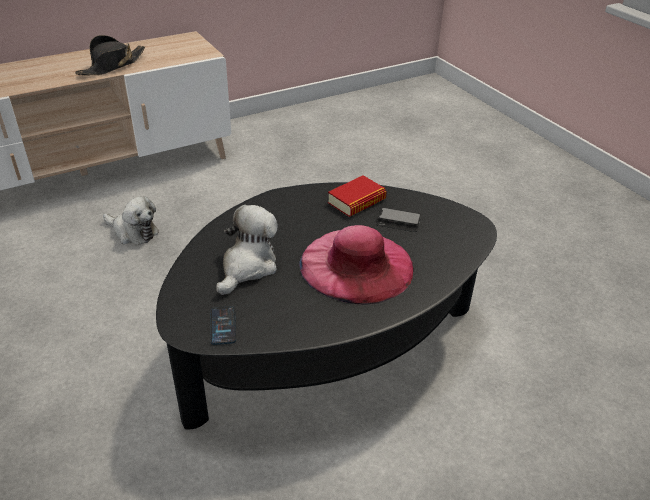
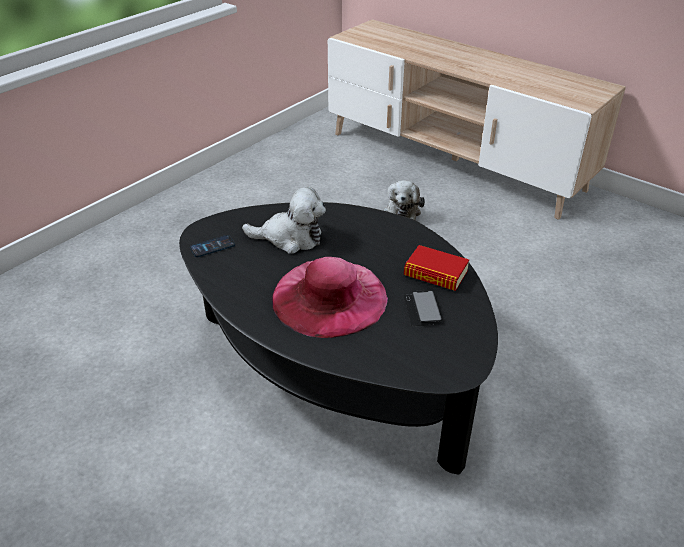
camera: 70 degrees right, 0 degrees up
black hat [75,35,145,75] -> none

